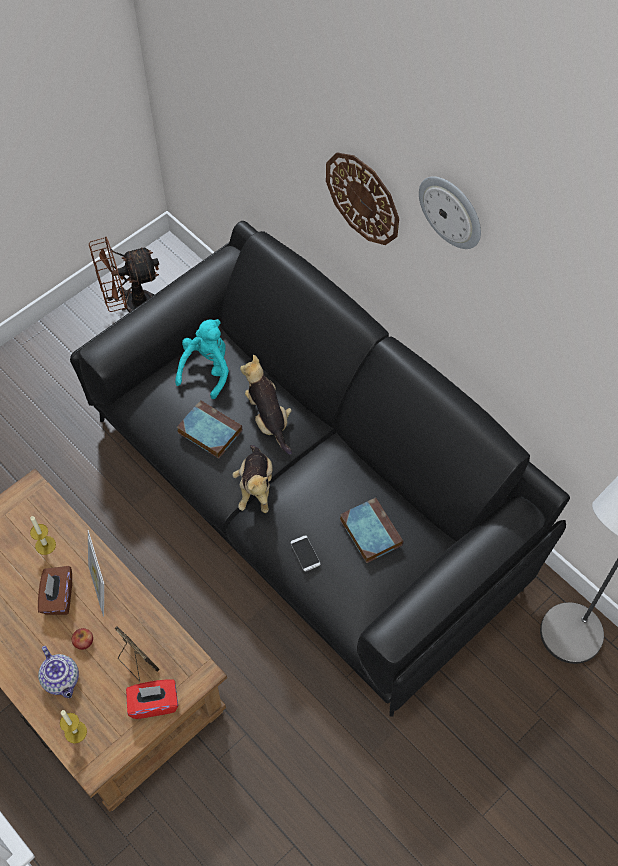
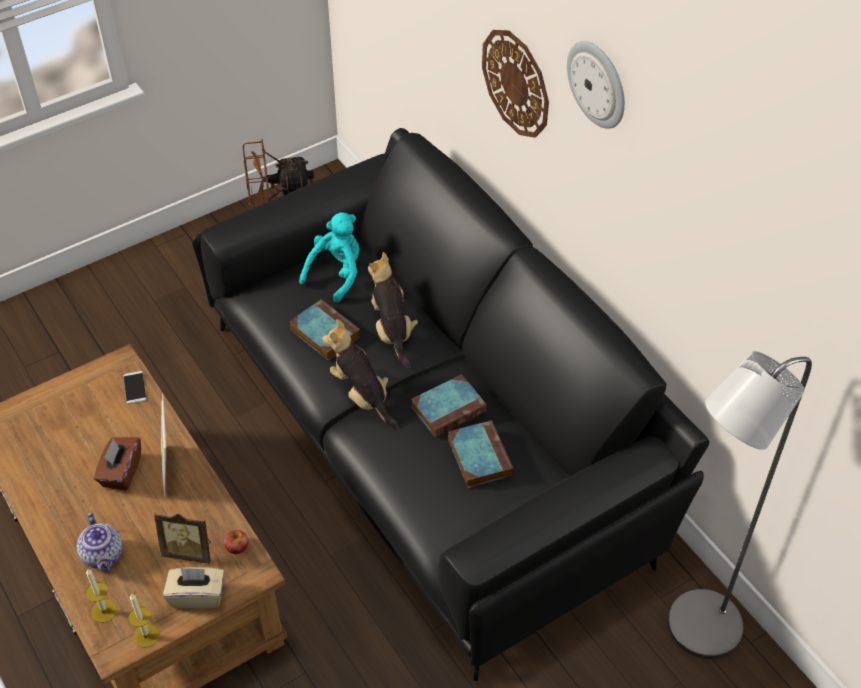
camera: 10 degrees right, 10 degrees down
candle [30,516,56,555] -> candle moved to [128,594,159,648]
apple [72,628,93,650] -> apple moved to [224,530,248,554]
picture frame [115,626,160,682] -> picture frame turned 135 degrees clockwise [154,512,211,564]
red tissue box [126,679,178,719] -> beige tissue box [163,567,224,608]
plush toy [232,445,273,513] -> plush toy turned 135 degrees clockwise [322,319,399,429]
phone [291,535,320,571] -> phone moved to [123,371,147,404]
none -> book [411,374,487,437]

